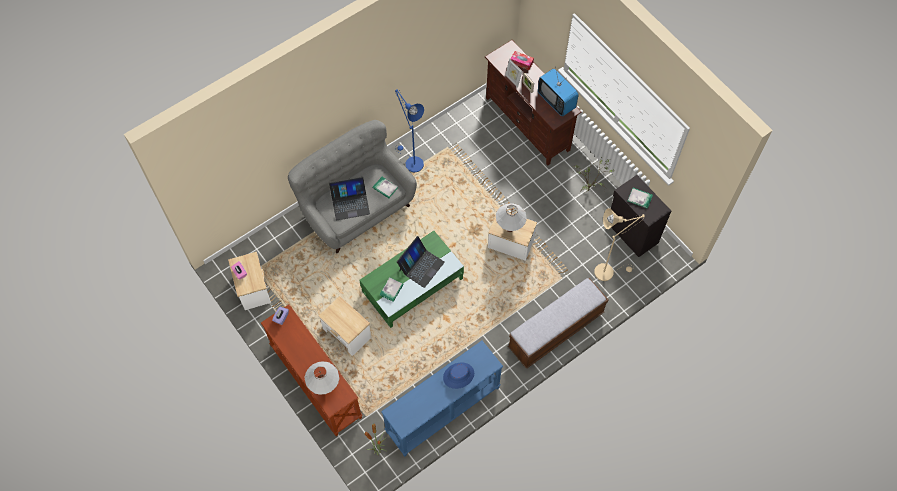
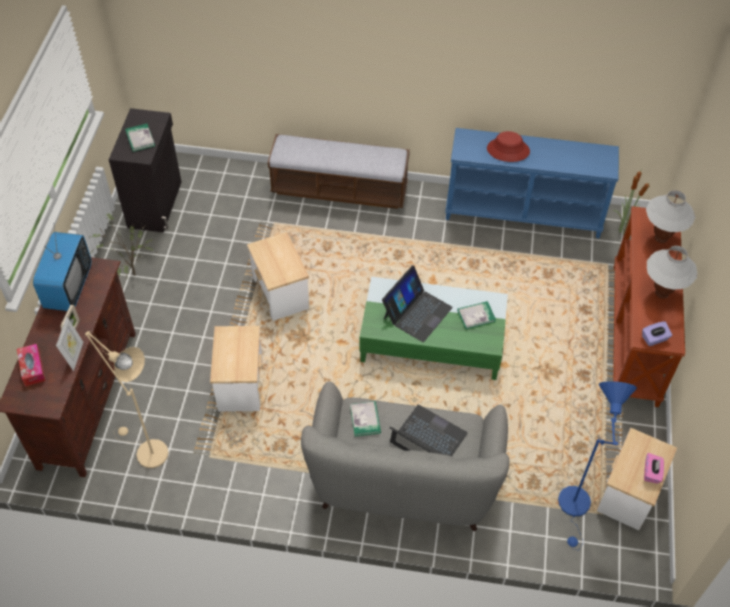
camera: 135 degrees left, 10 degrees down
side table [318,296,372,356] -> side table moved to [210,326,262,412]
blue floor lamp [395,90,424,172] -> blue floor lamp moved to [558,381,637,550]
laptop [397,236,445,288] -> laptop turned 135 degrees clockwise [382,265,453,342]
blue hat [443,362,474,389] -> red hat [487,131,530,162]
white table lamp [496,203,527,232] -> white table lamp moved to [647,246,697,299]
beige floor lamp [594,208,645,281] -> beige floor lamp moved to [85,331,169,468]

